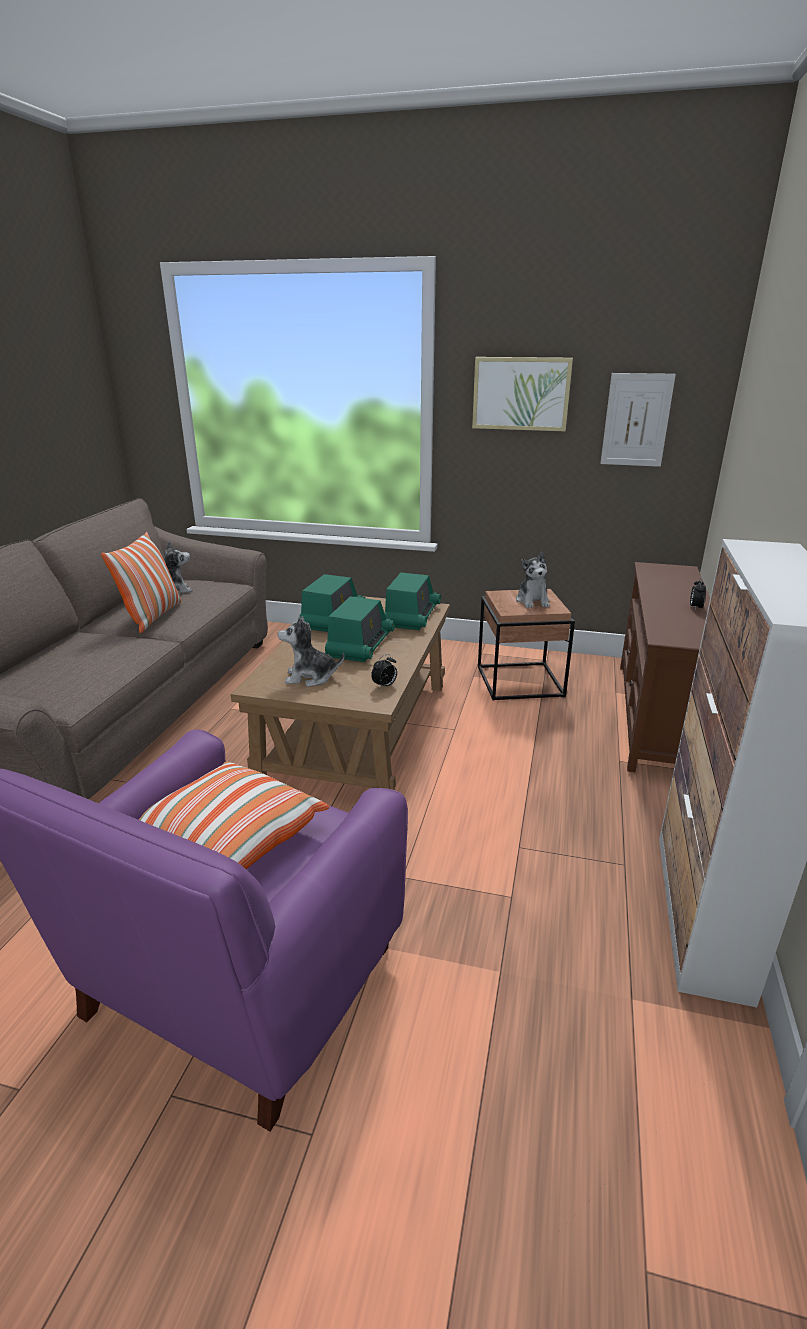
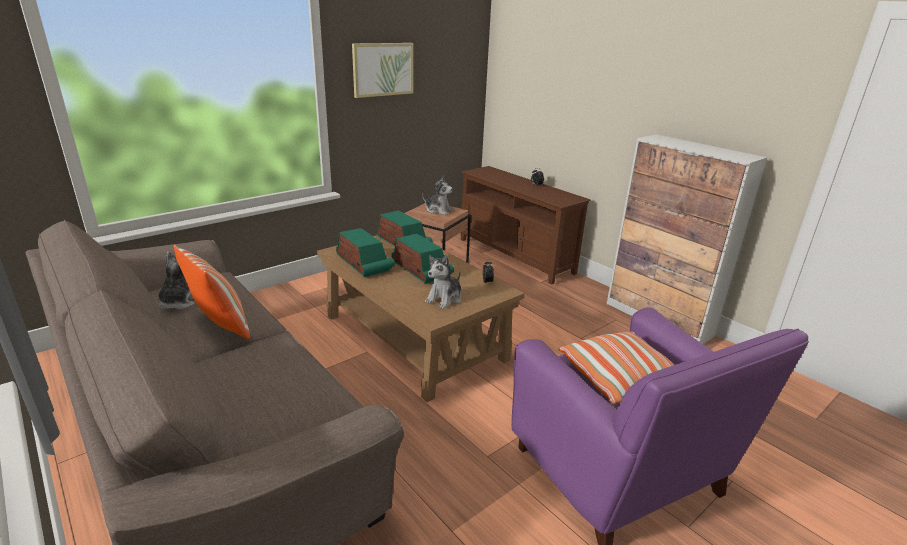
camera: 55 degrees left, 0 degrees up
picture [600,373,676,467] -> none

